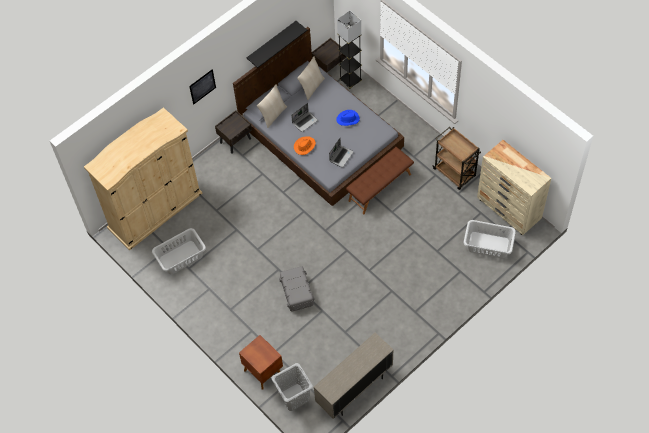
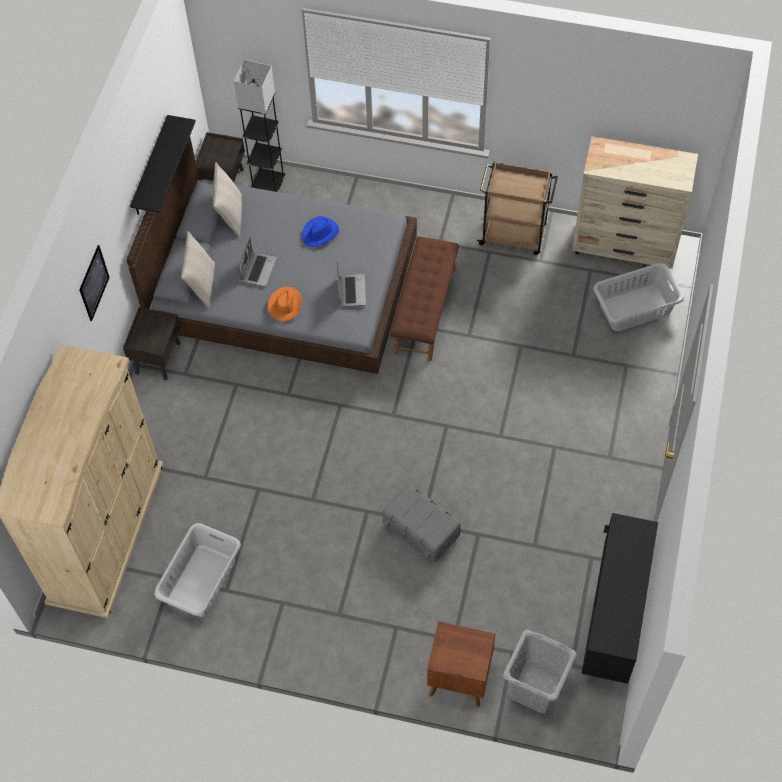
camera: 35 degrees left, 0 degrees up
beige cabinet [314,333,394,419] -> black cabinet [581,513,658,684]

